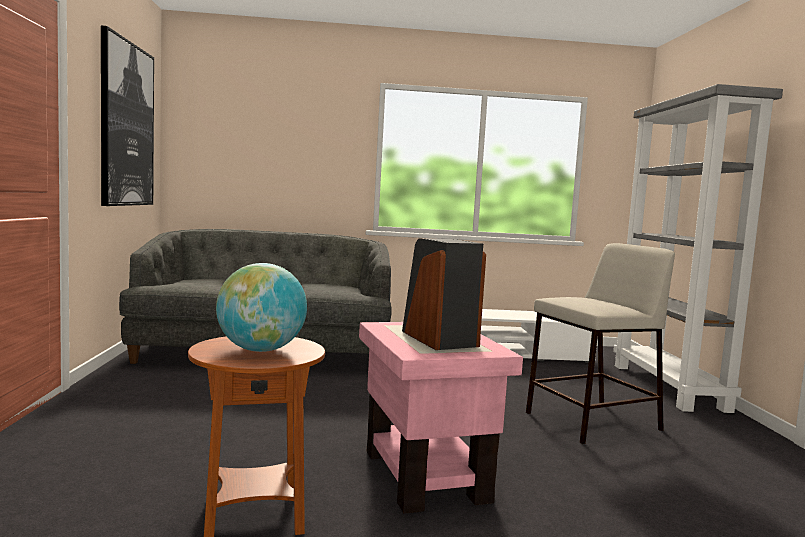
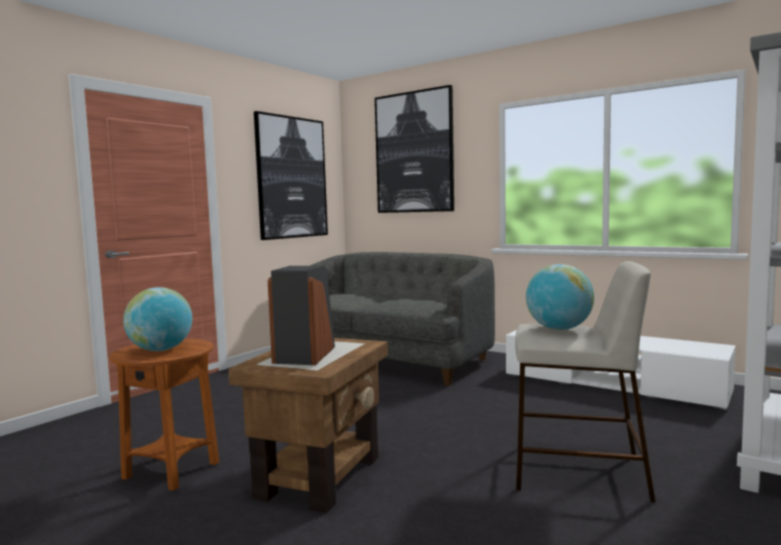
camera: 40 degrees right, 0 degrees up
pink side table [359,322,523,513] -> brown side table [229,338,388,513]
none -> picture [375,85,454,213]
none -> globe [526,264,594,330]

